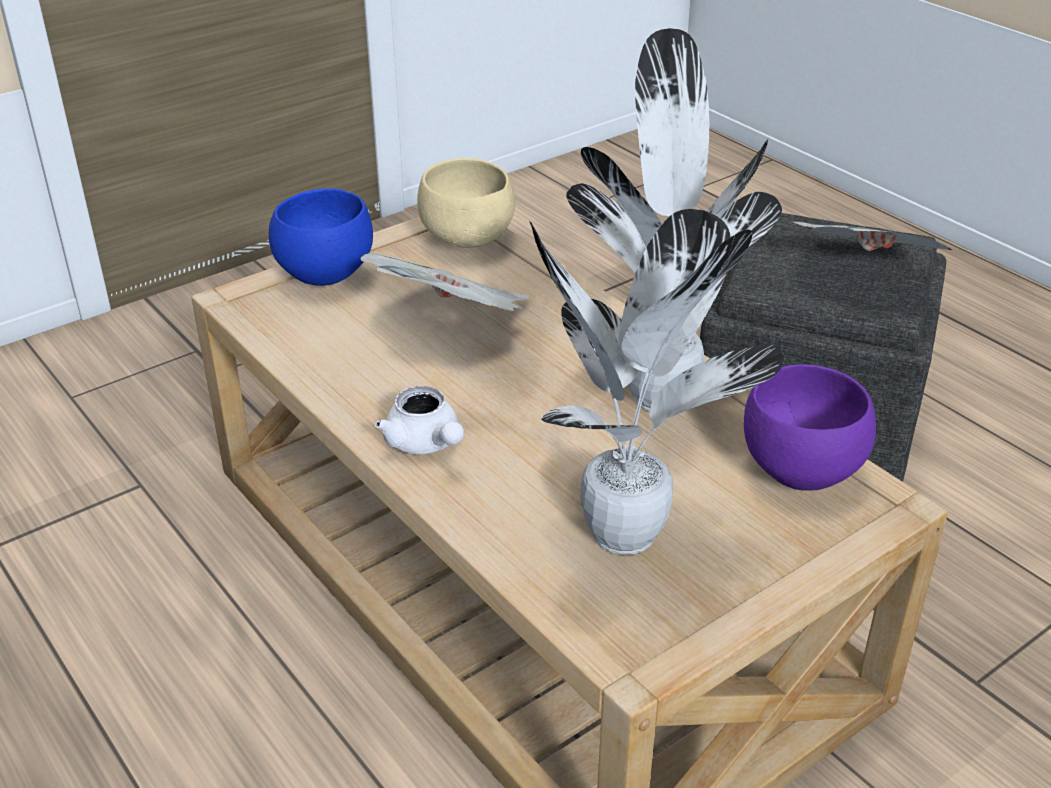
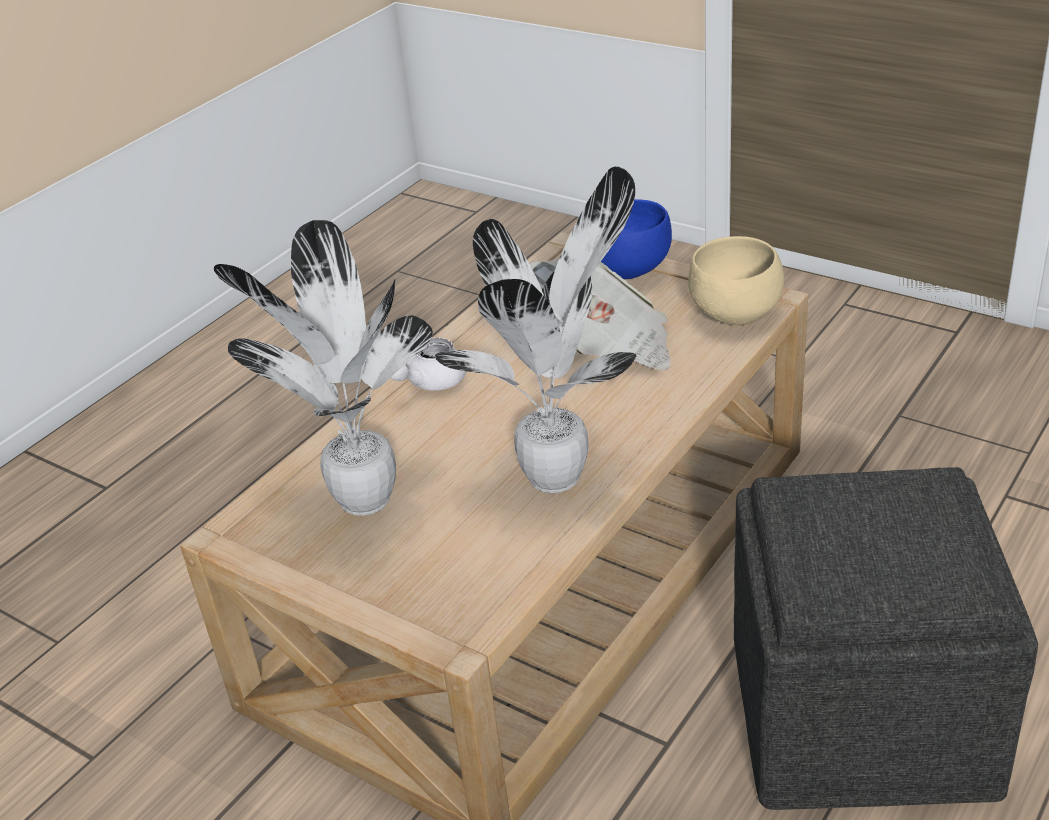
camera: 75 degrees right, 0 degrees up
purple bowl [744,364,876,491] -> none
newspaper [792,221,953,251] -> none

